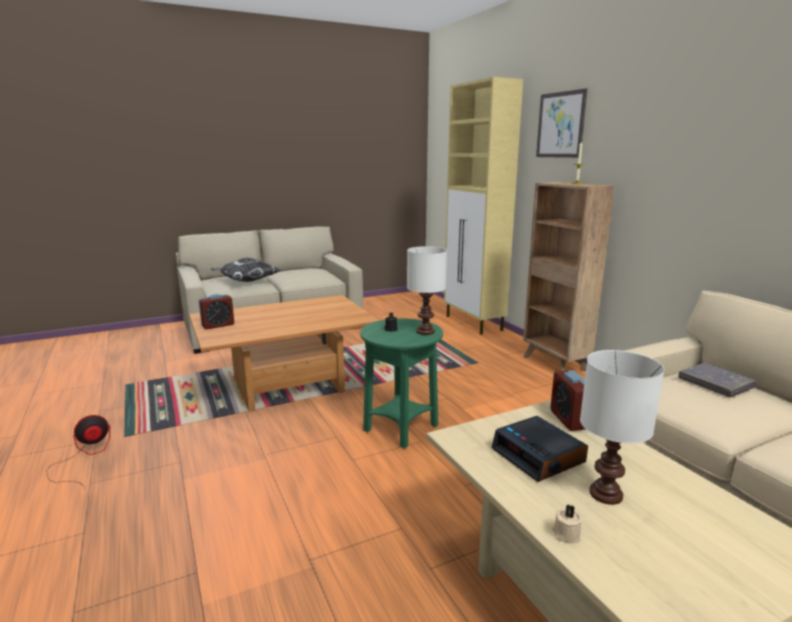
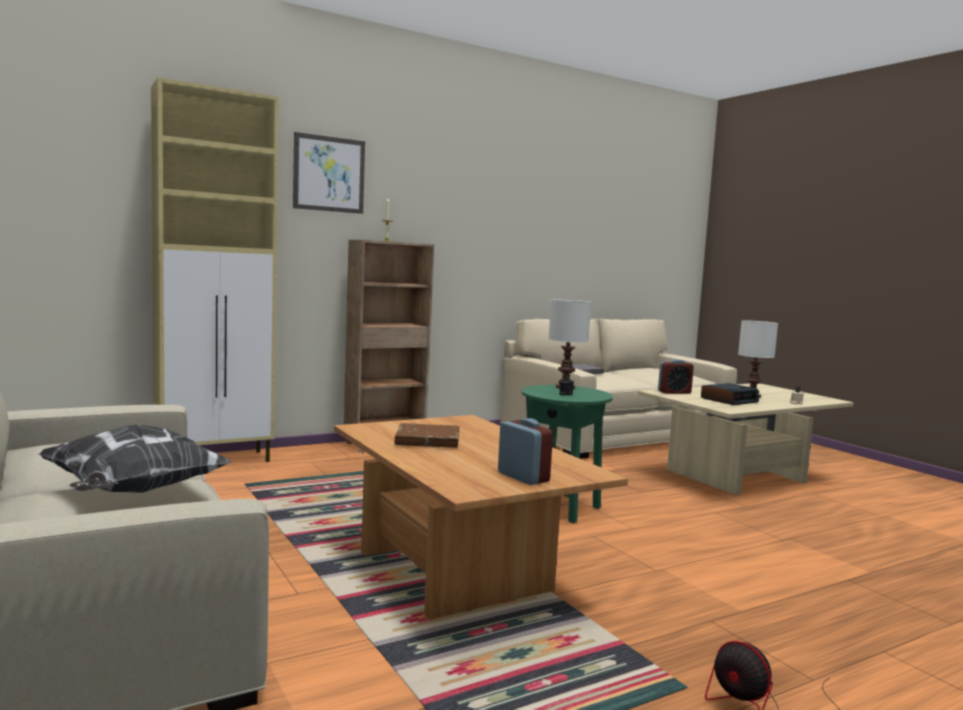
camera: 95 degrees left, 10 degrees down
none -> brown book [394,423,459,448]

